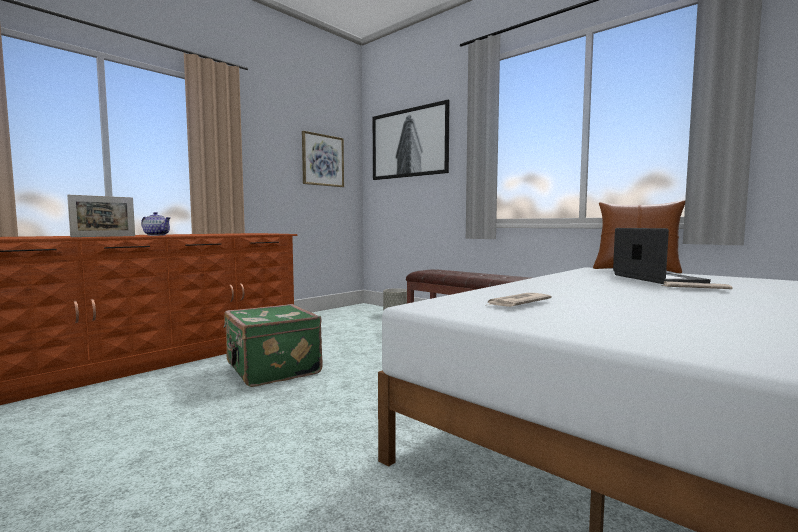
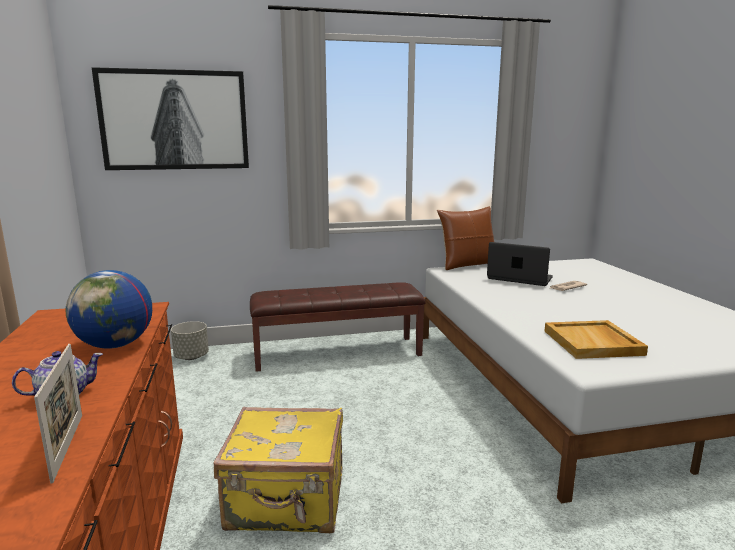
camera: 55 degrees left, 10 degrees up
green suitcase [223,304,323,387] -> yellow suitcase [214,407,343,533]
picture [302,131,344,187] -> none
newspaper [485,293,552,307] -> beige tray [545,320,648,359]
none -> globe [65,270,152,349]

